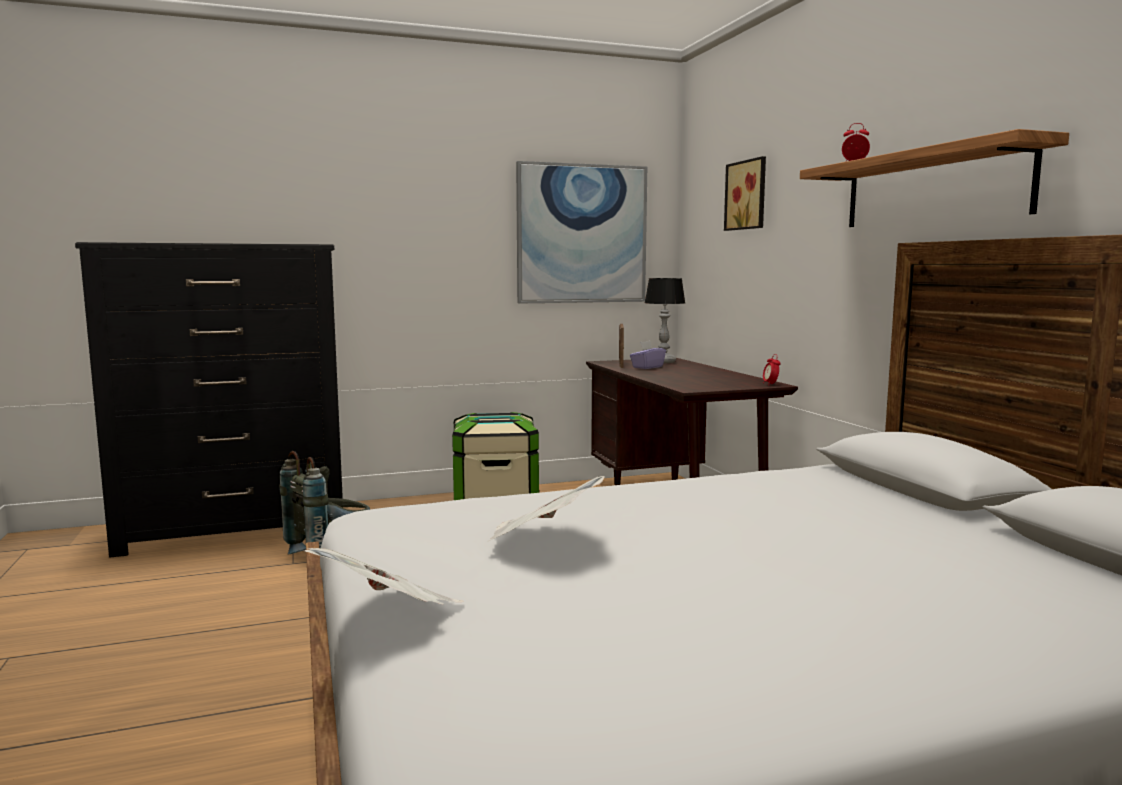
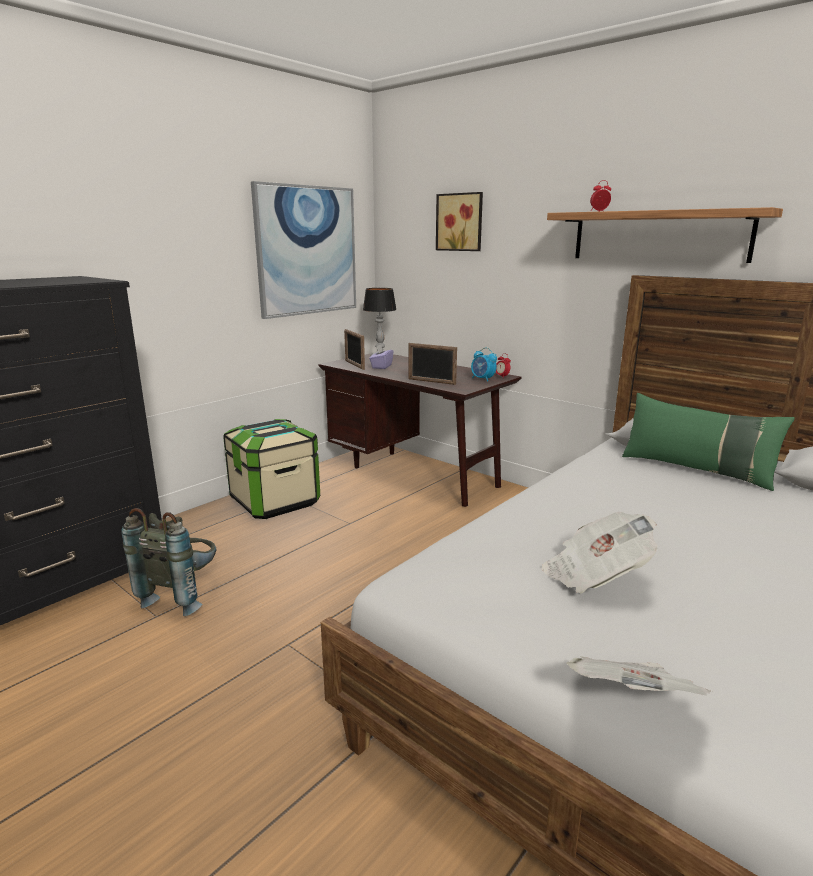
camera: 30 degrees left, 10 degrees up
none -> picture frame [408,343,457,385]
none -> alarm clock [471,347,497,382]
none -> green pillow [622,393,795,491]

